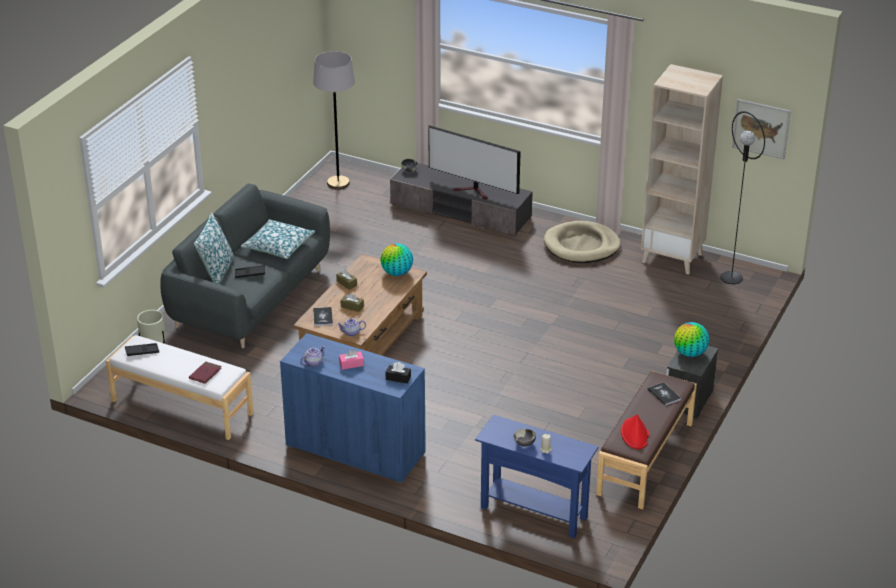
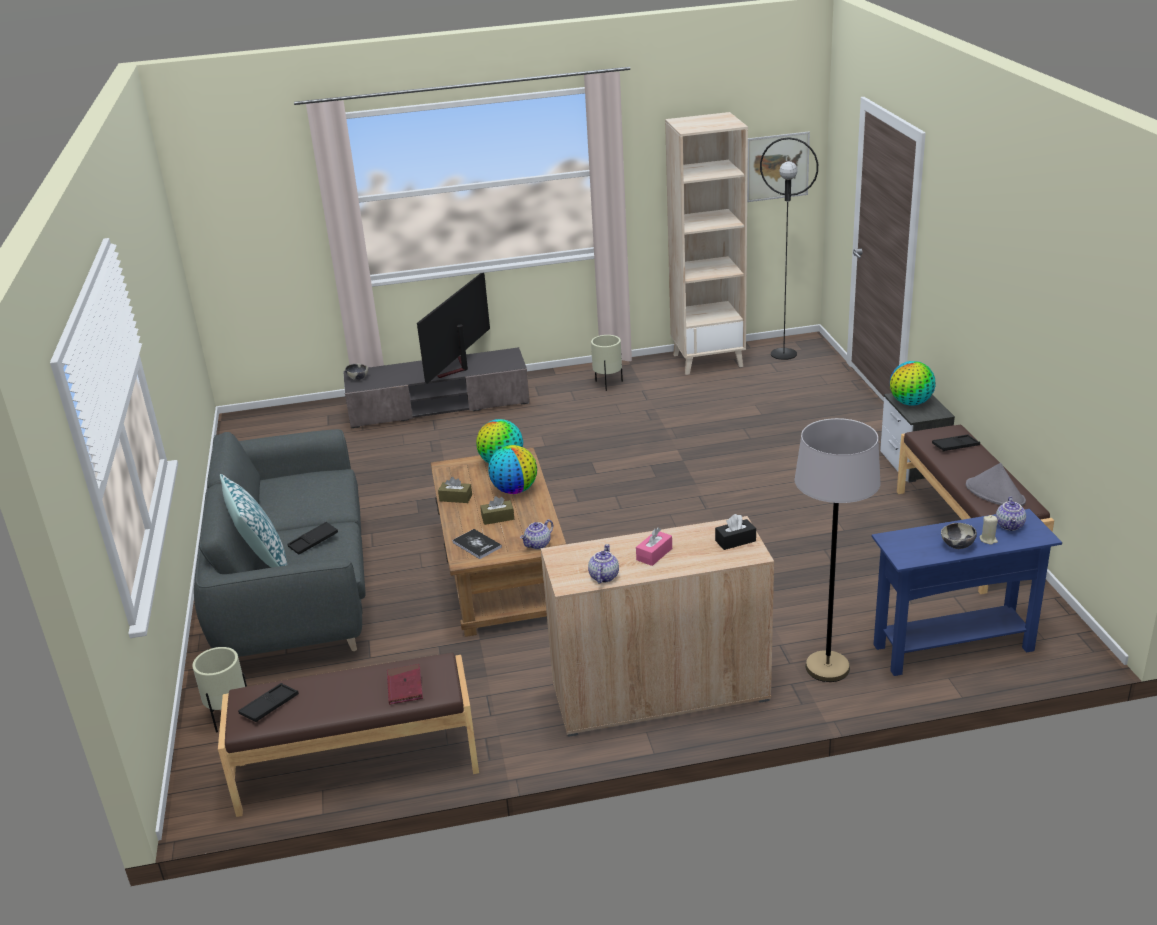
camera: 35 degrees left, 5 degrees down
white bench [106,335,254,440] -> brown bench [218,653,479,817]
pillow [241,219,315,259] -> none
blue cabinet [280,333,426,484] -> beige cabinet [541,516,774,737]
grey floor lamp [313,51,355,189] -> grey floor lamp moved to [795,418,881,682]
television [428,125,521,200] -> television turned 120 degrees clockwise [417,273,490,384]
beige dog bed [544,221,621,263] -> beige planter [591,335,623,391]
red hat [621,414,649,449] -> grey hat [966,463,1026,506]
book [647,382,681,406] -> black tray [932,434,980,452]
none -> globe [488,445,537,494]
none -> teapot [996,496,1026,531]

